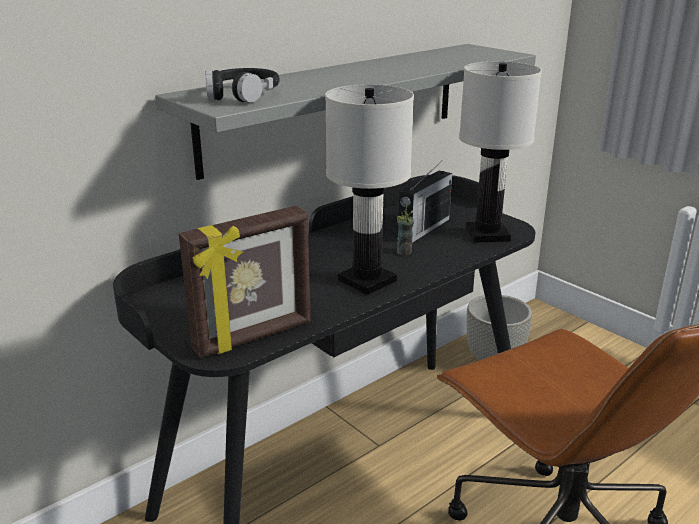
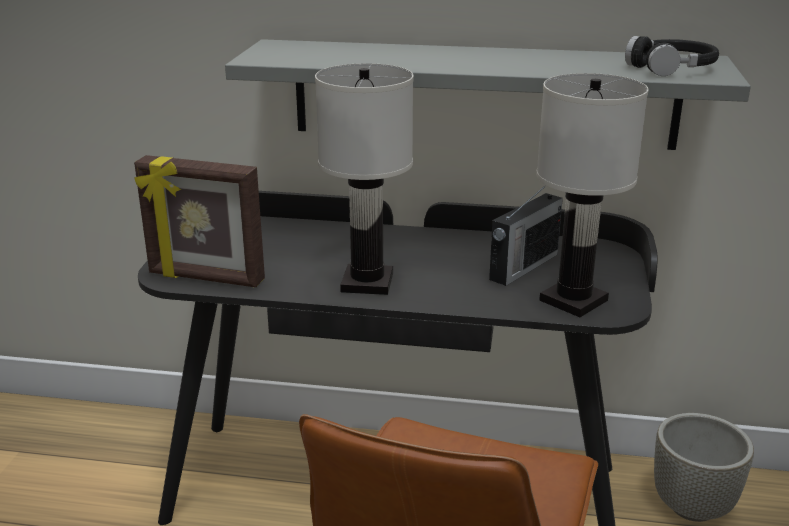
camera: 50 degrees right, 0 degrees up
black headphones [206,68,280,103] -> black headphones moved to [625,36,719,76]
cup [397,204,414,255] -> none
radio [398,164,452,243] -> radio turned 45 degrees counterclockwise [489,185,563,286]

